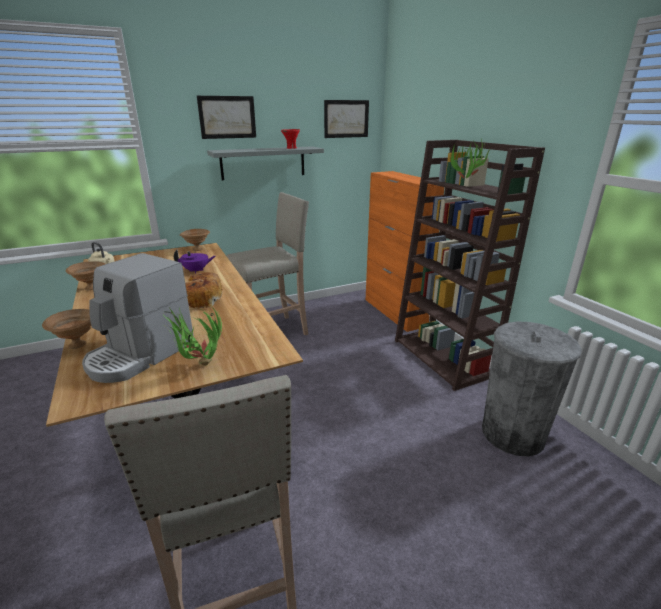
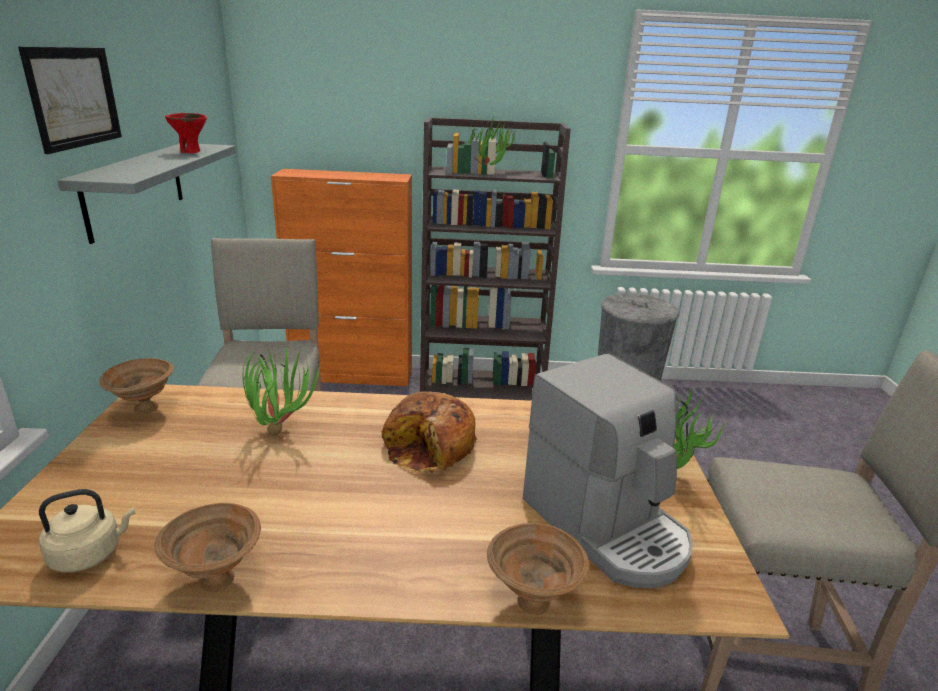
camera: 65 degrees left, 0 degrees up
purple teapot [174,250,215,274] -> potted plant [243,348,320,436]
picture [324,100,369,138] -> none

